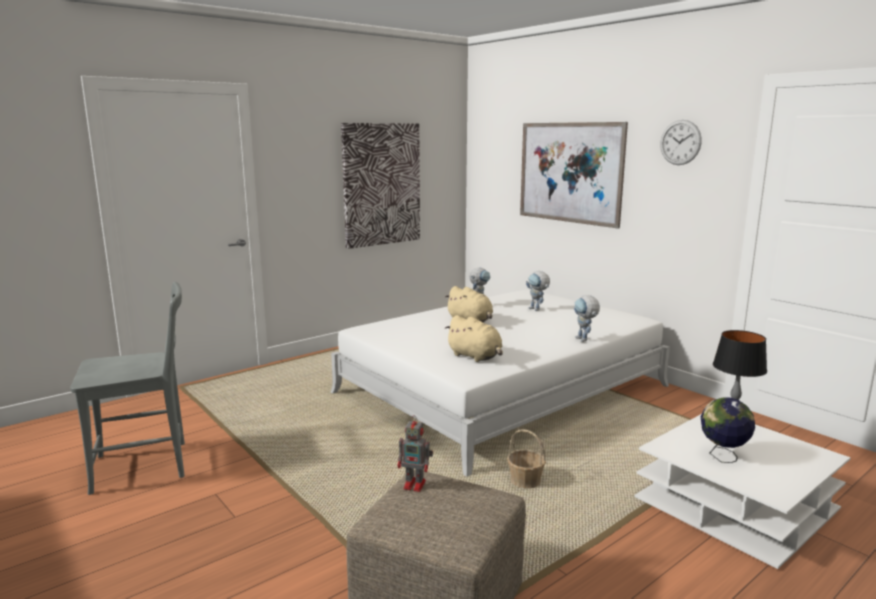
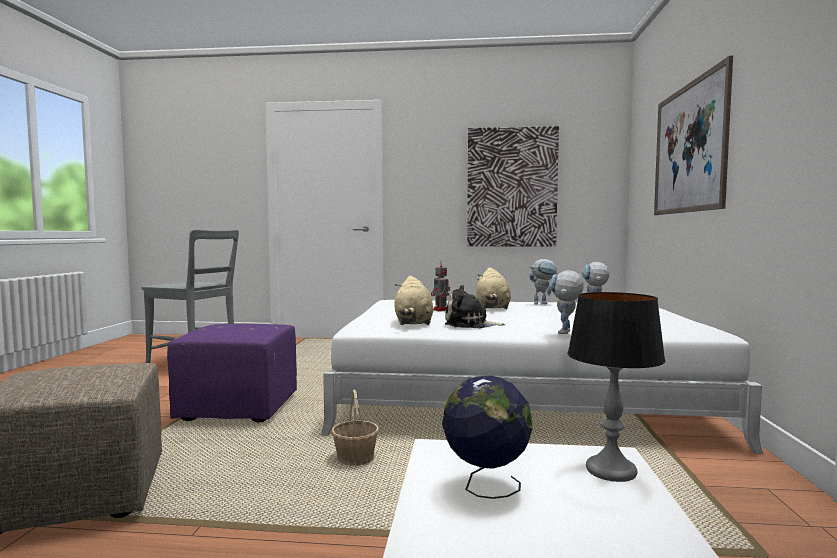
camera: 45 degrees right, 10 degrees down
toy robot [398,415,433,492] -> toy robot moved to [431,261,450,311]
wall clock [660,120,702,165] -> none
none -> purple ottoman [167,324,297,423]
none -> plush toy [445,285,505,328]

